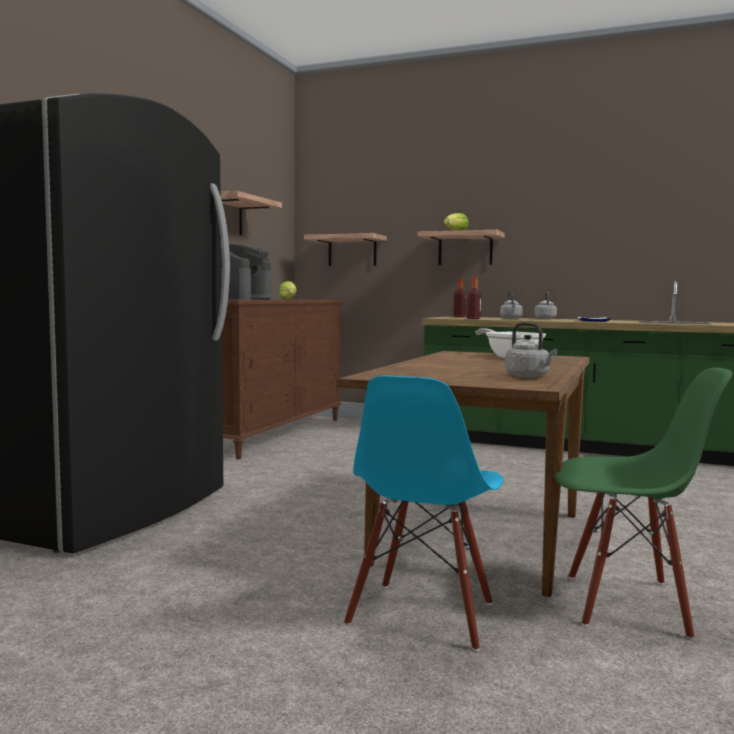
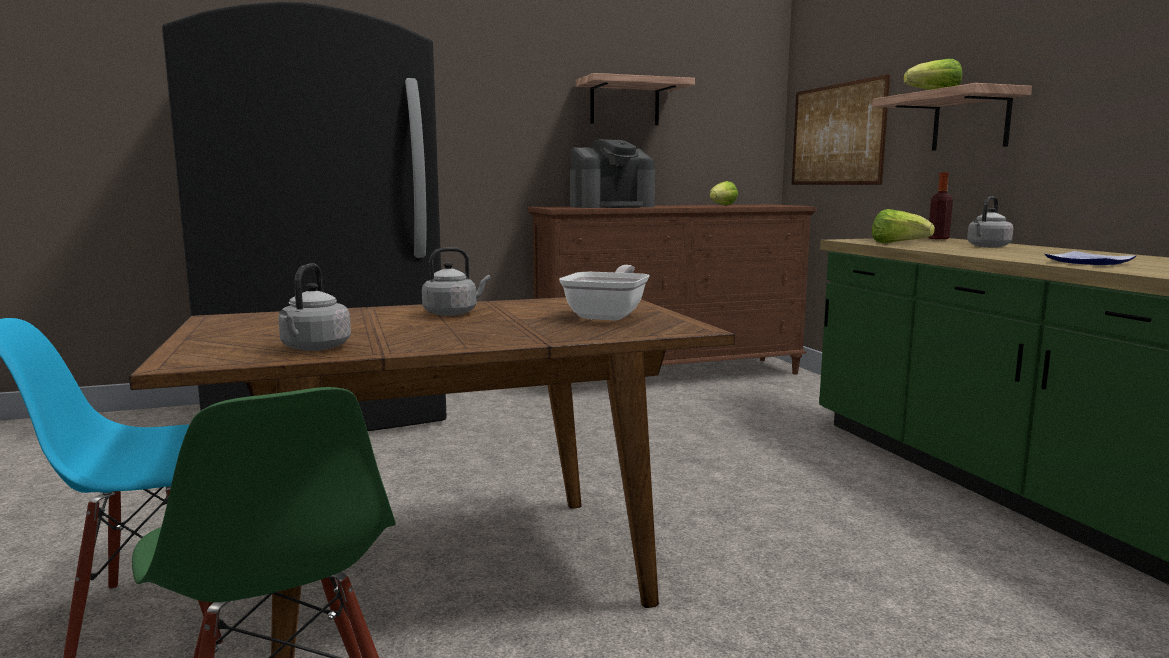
camera: 50 degrees right, 5 degrees up
shelf [304,233,387,266] -> picture [792,74,890,185]
bottle [467,276,481,319] -> lettuce [872,209,935,244]
grey kettle [534,292,557,319] -> grey kettle moved to [422,247,490,316]

